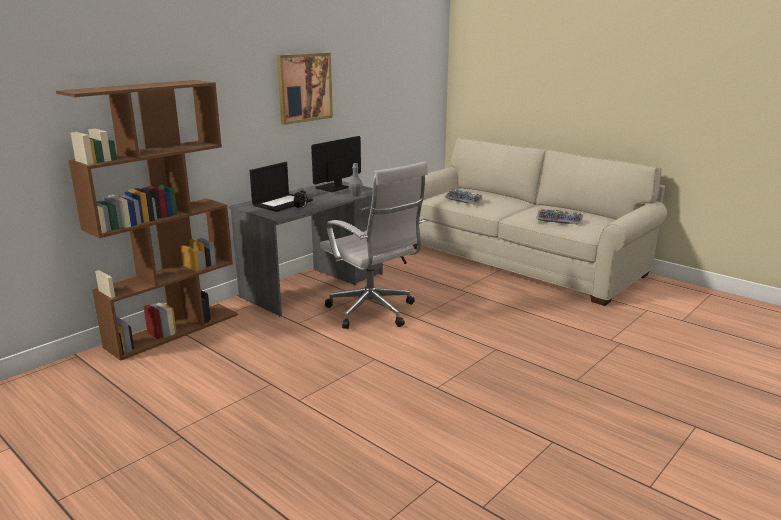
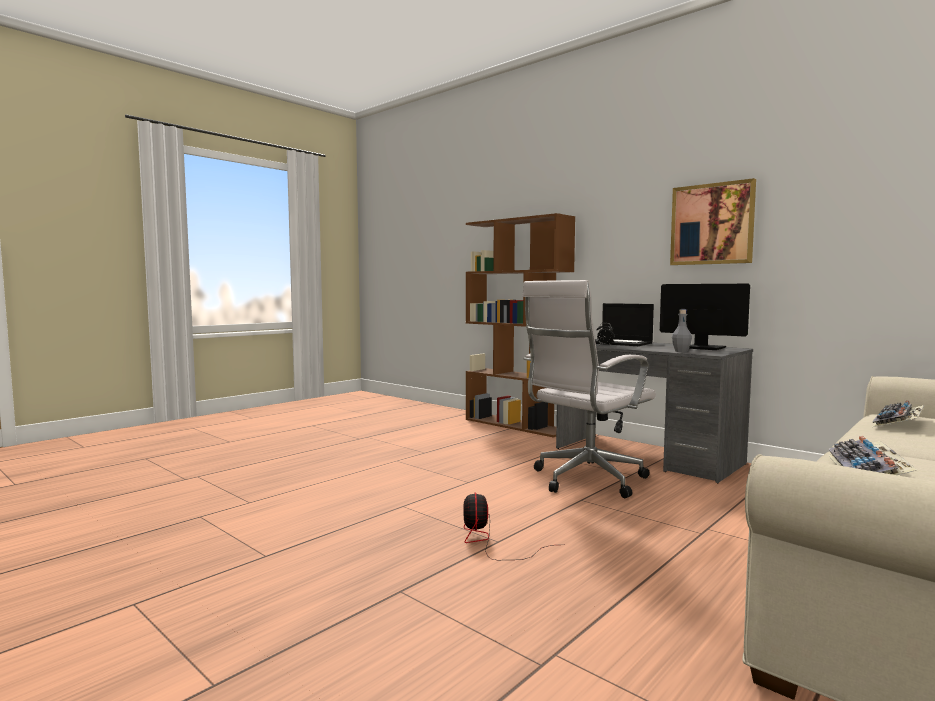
camera: 90 degrees right, 15 degrees down
none -> fan [464,492,553,560]

